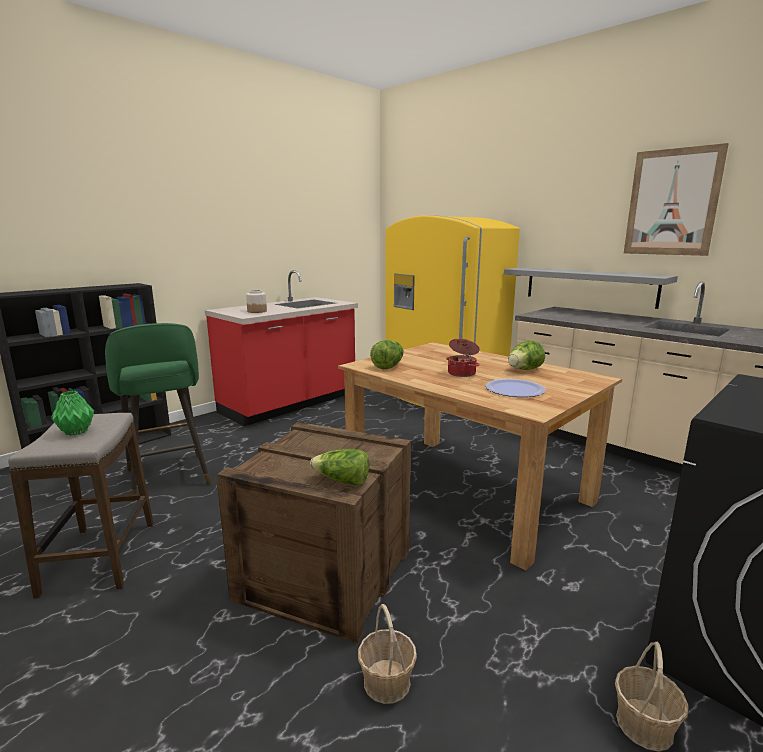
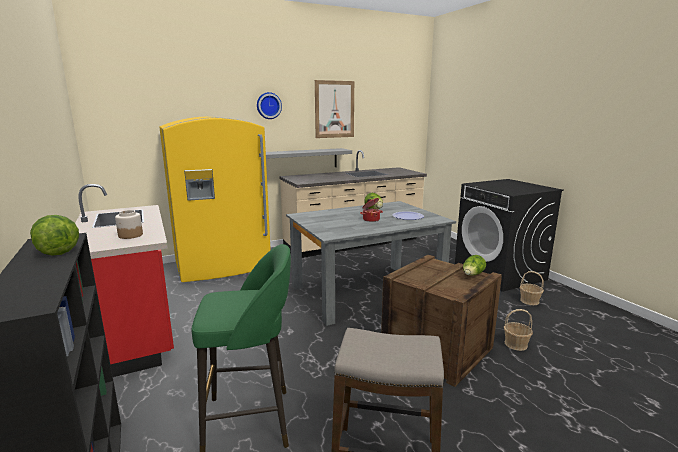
camera: 70 degrees left, 0 degrees up
green vase [51,391,94,436] -> none
brown dining table [338,342,622,571] -> grey dining table [286,201,456,326]
lettuce [370,340,404,370] -> lettuce moved to [30,215,79,256]
none -> wall clock [257,92,282,119]

